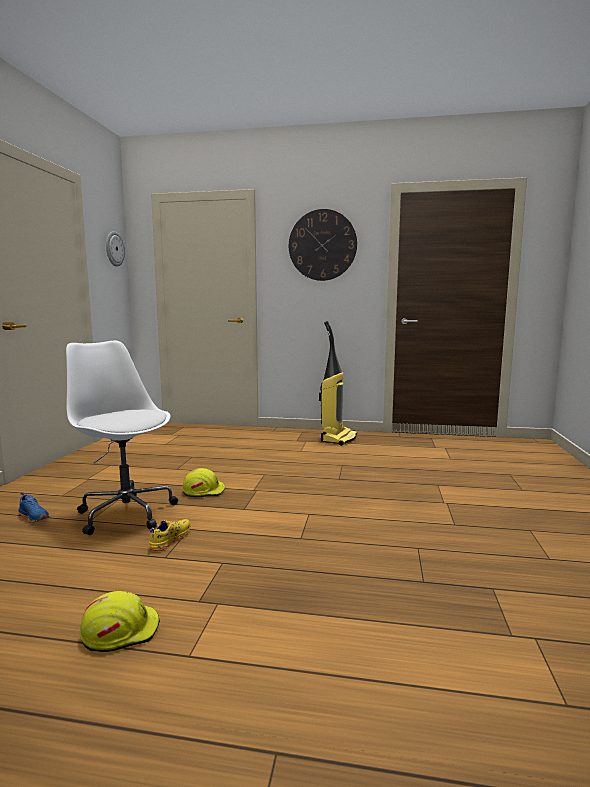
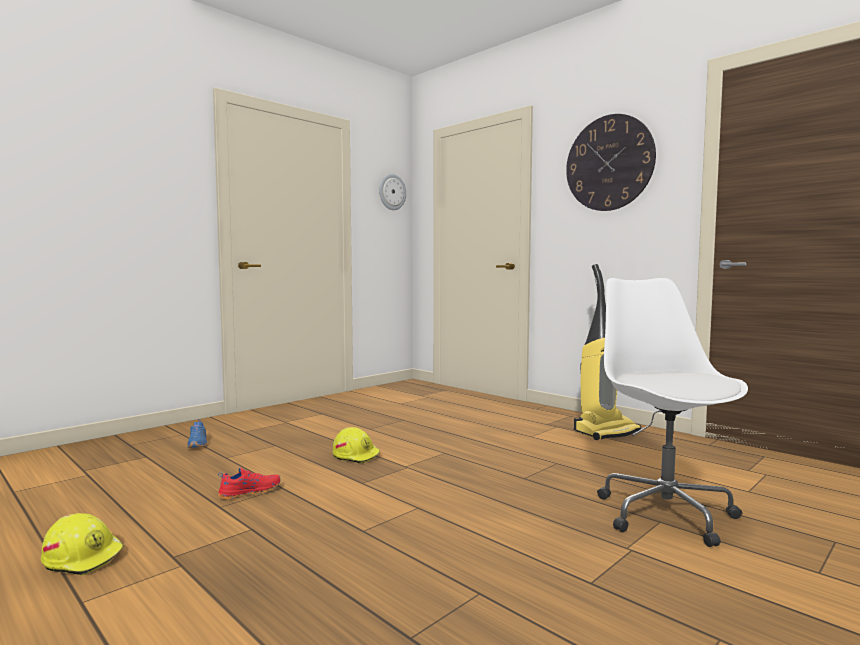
camera: 35 degrees right, 5 degrees down
white office chair [66,341,178,535] -> white office chair moved to [597,278,748,547]
yellow shoe [149,519,191,551] -> red shoe [218,468,280,500]

